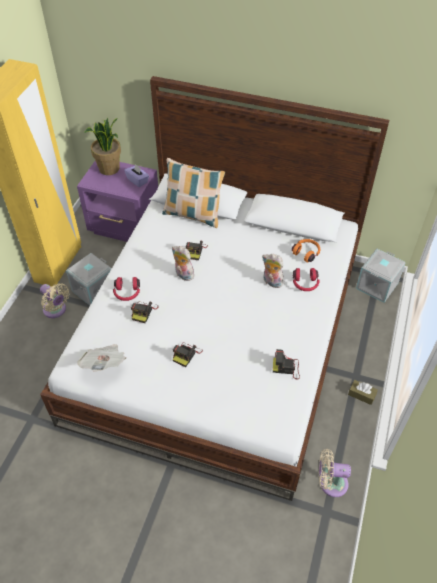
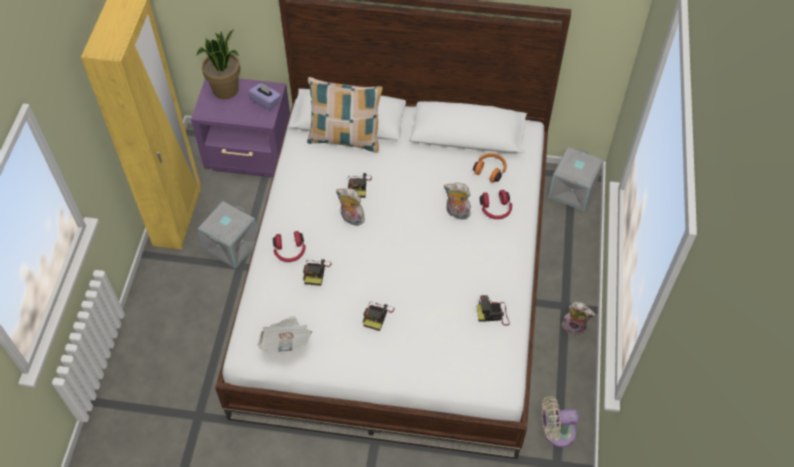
camera: 10 degrees left, 5 degrees up
beige fan [40,283,69,318] -> none
brown tissue box [348,380,378,405] -> plush toy [562,301,595,336]

